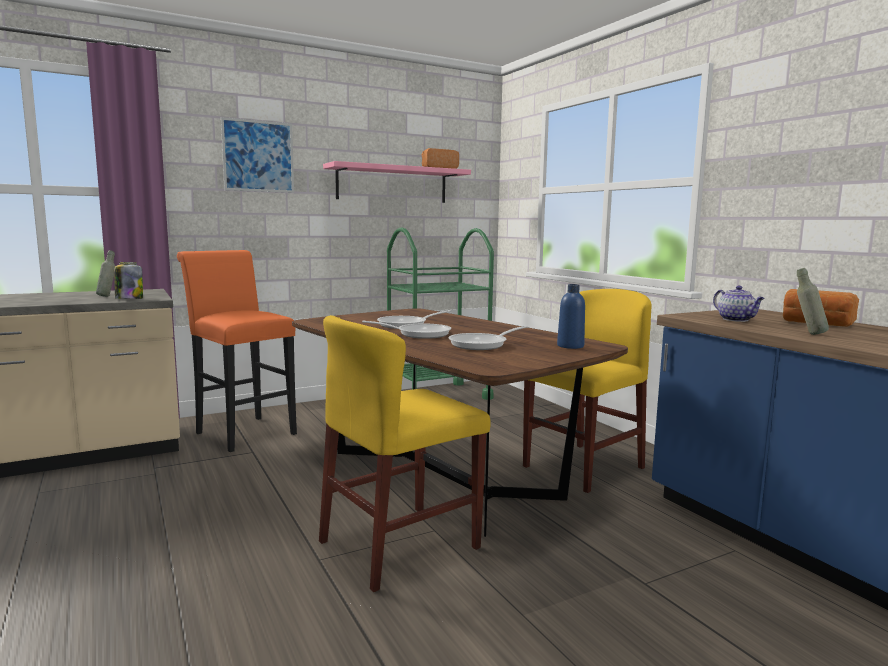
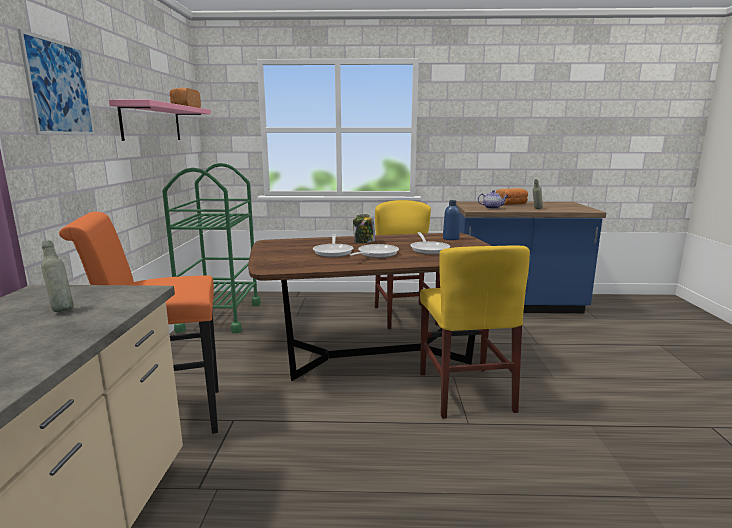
camera: 60 degrees left, 5 degrees up
jar [114,262,143,299] -> jar moved to [353,214,375,243]

